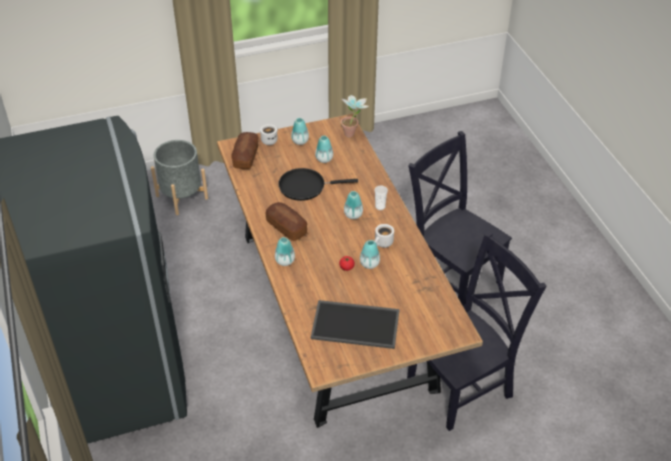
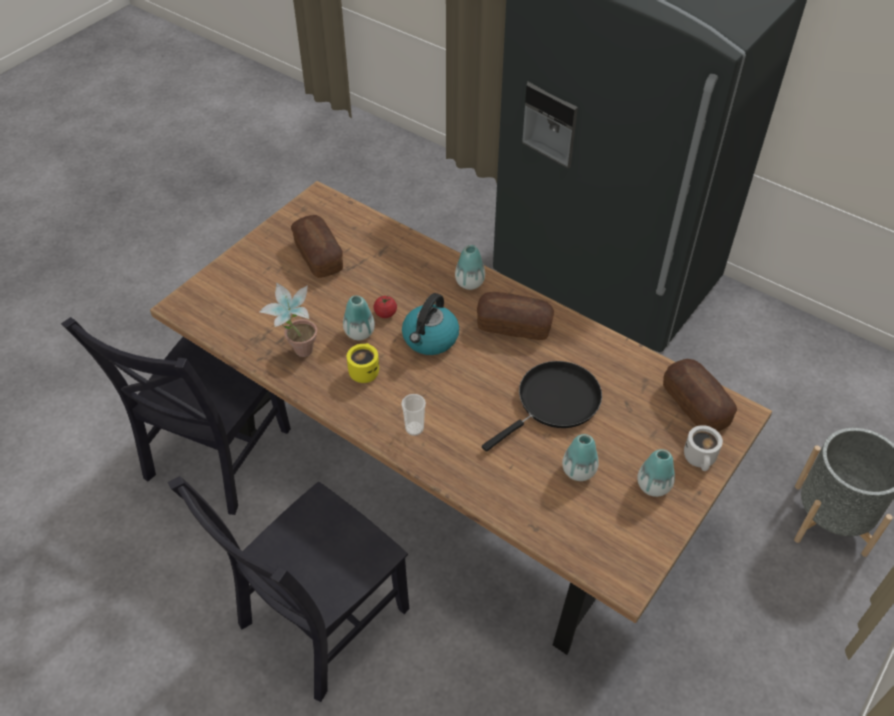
camera: 145 degrees right, 5 degrees up
tray [311,300,400,349] -> bread [291,215,343,278]
potted plant [341,95,369,137] -> potted plant moved to [259,283,317,357]
vase [344,191,363,219] -> none
white mug [374,224,394,248] -> yellow mug [347,343,379,383]
black chair [408,131,512,307] -> black chair turned 120 degrees clockwise [168,476,410,702]
none -> kettle [402,293,459,355]

